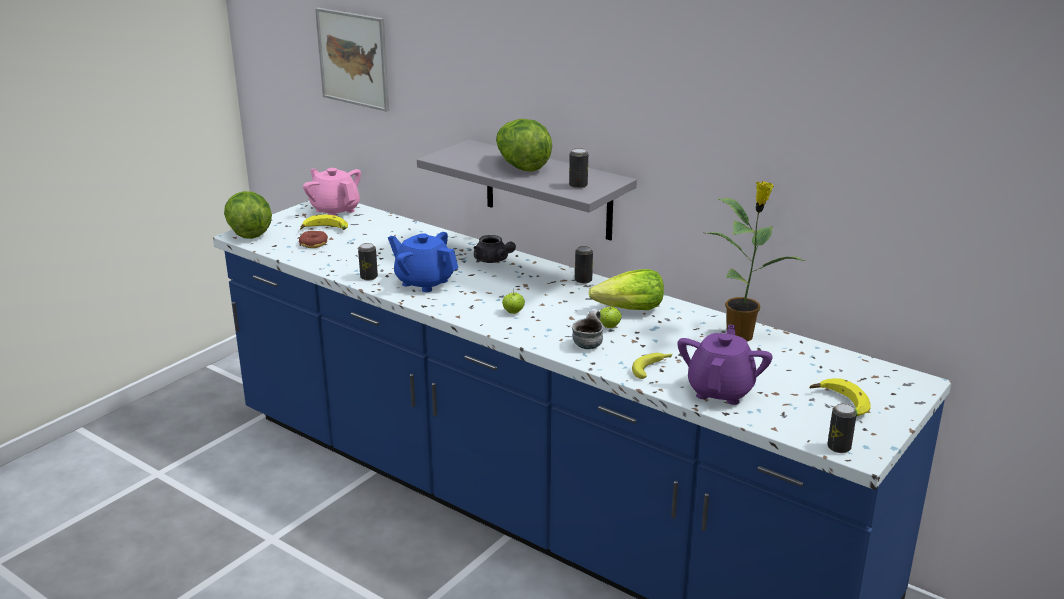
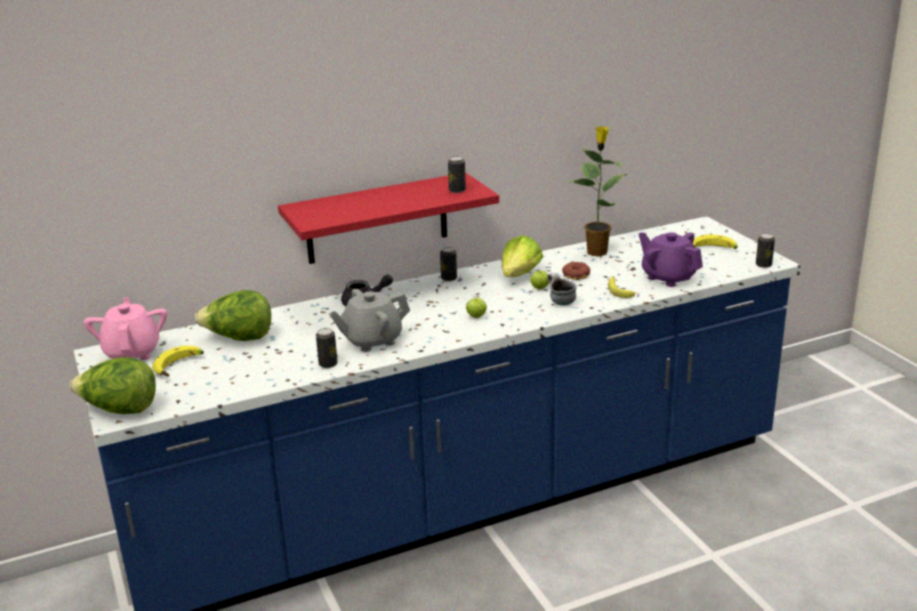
camera: 60 degrees left, 0 degrees up
donut [299,231,328,248] -> donut moved to [562,262,590,280]
pink teapot [303,168,361,216] -> pink teapot turned 90 degrees clockwise [84,297,167,360]
picture [315,8,389,112] -> none
blue teapot [388,232,458,292] -> grey teapot [329,289,410,352]
grey shelf [417,140,637,241] -> red shelf [278,173,499,264]
lettuce [496,119,552,172] -> lettuce moved to [195,290,271,341]

